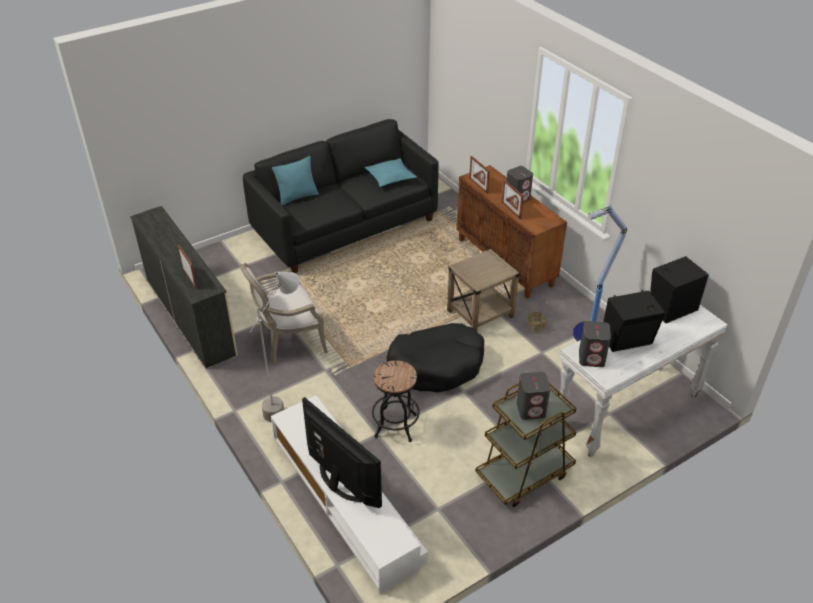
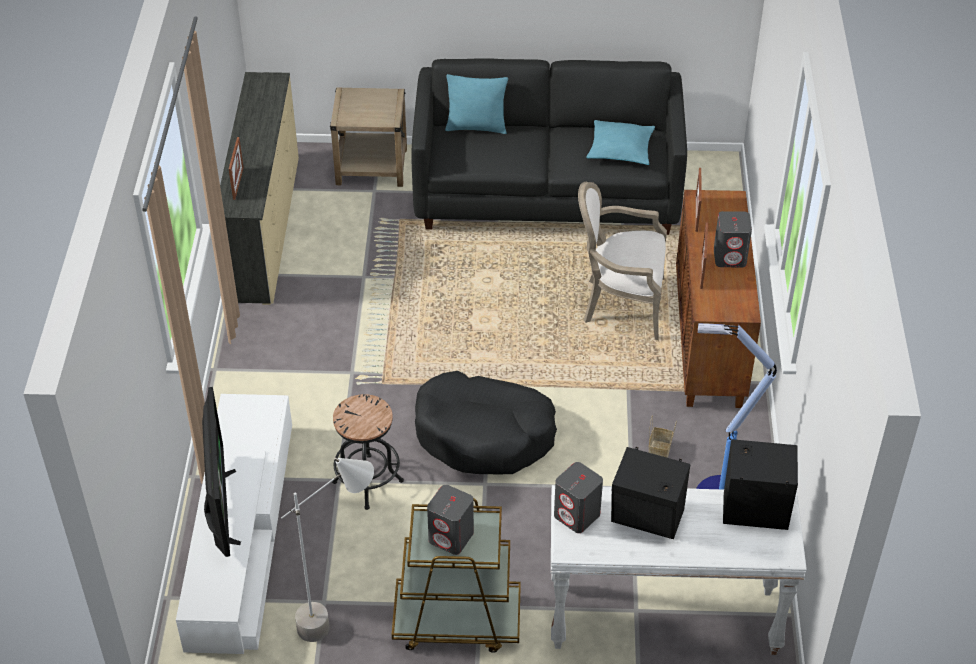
camera: 35 degrees right, 5 degrees up
armchair [240,263,328,364] -> armchair moved to [578,182,667,340]
grey floor lamp [250,272,300,422] -> grey floor lamp moved to [281,458,374,642]
beige side table [447,249,520,332] -> beige side table moved to [330,87,407,187]

